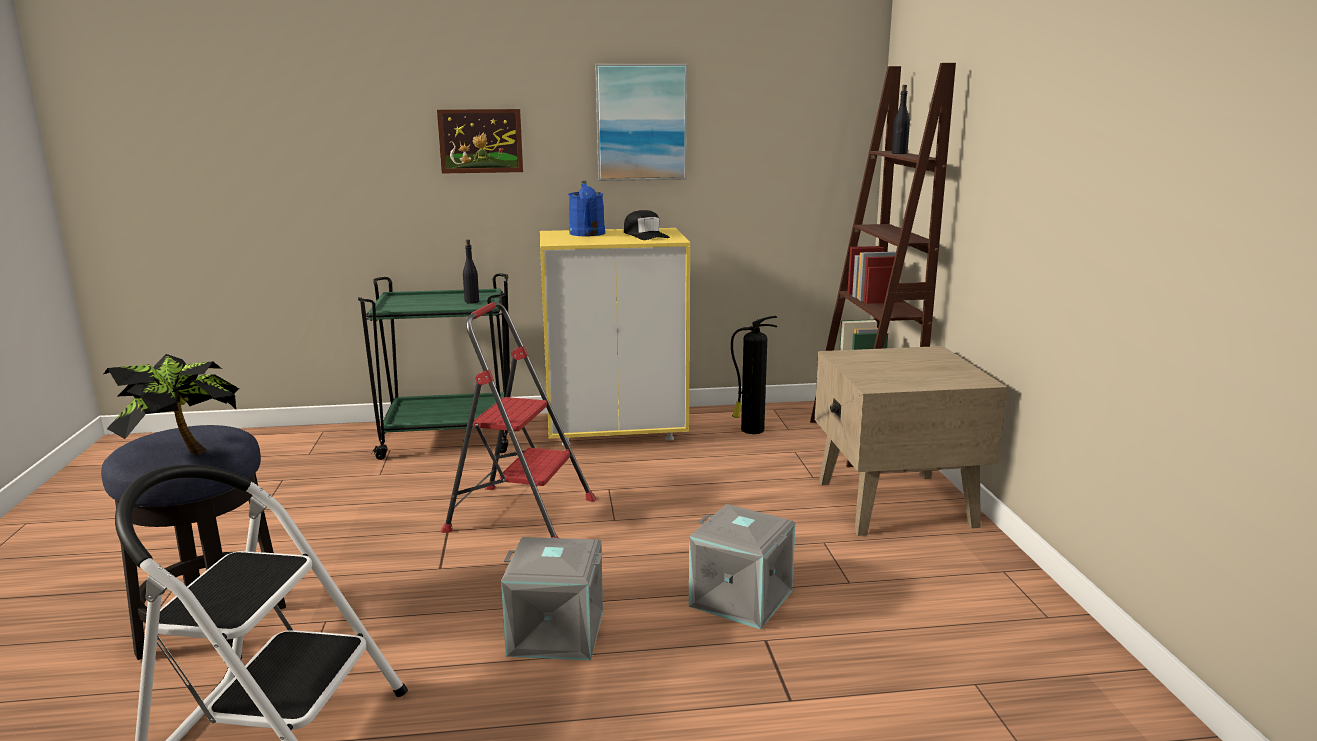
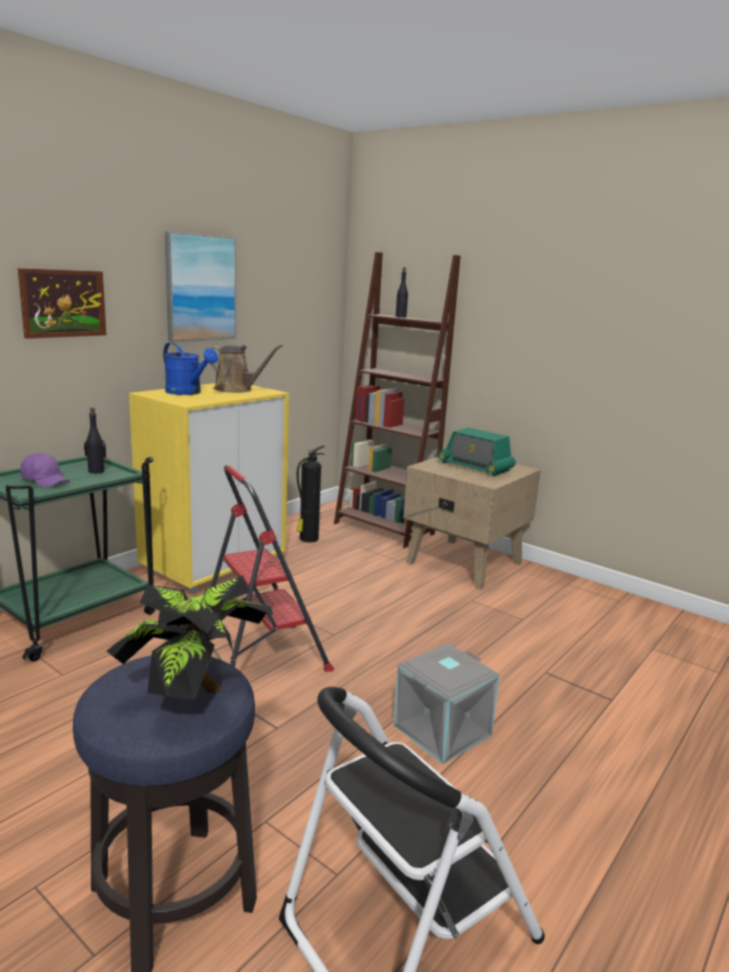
camera: 45 degrees left, 0 degrees up
black cap [624,210,670,240] -> brown watering can [210,344,283,393]
grey storage box [689,504,796,630] -> none
none -> purple cap [20,453,70,488]
none -> radio [437,427,516,476]

